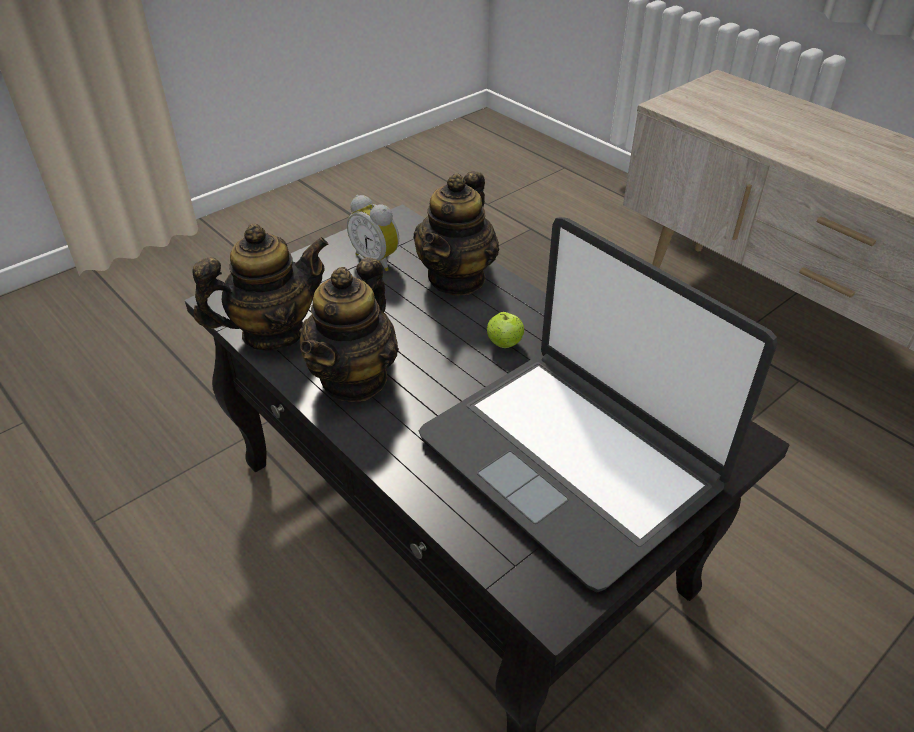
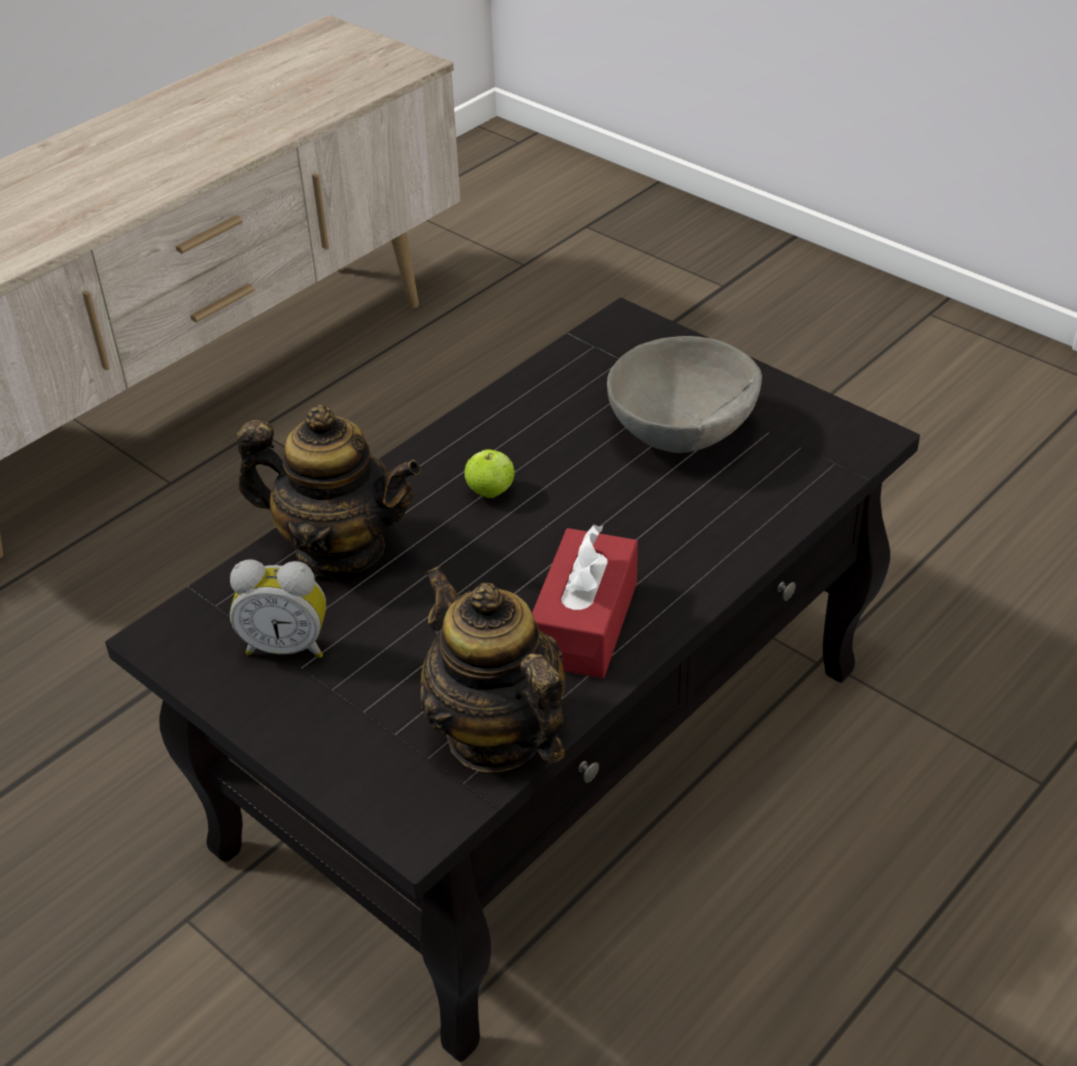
camera: 95 degrees left, 0 degrees up
teapot [299,257,399,402] -> red tissue box [532,525,638,678]
alarm clock [347,195,399,271] -> alarm clock turned 60 degrees clockwise [230,559,326,658]
laptop [419,217,777,592] -> grey bowl [607,336,762,453]

